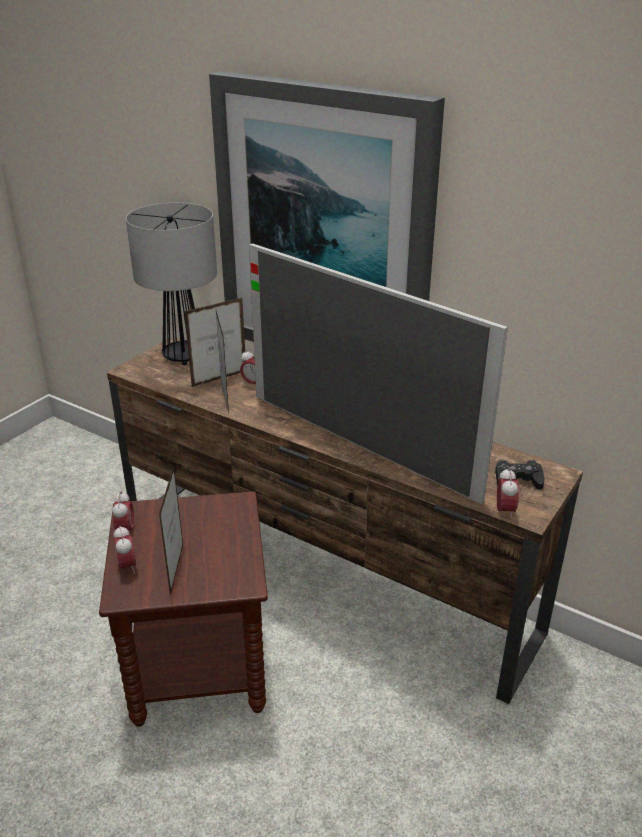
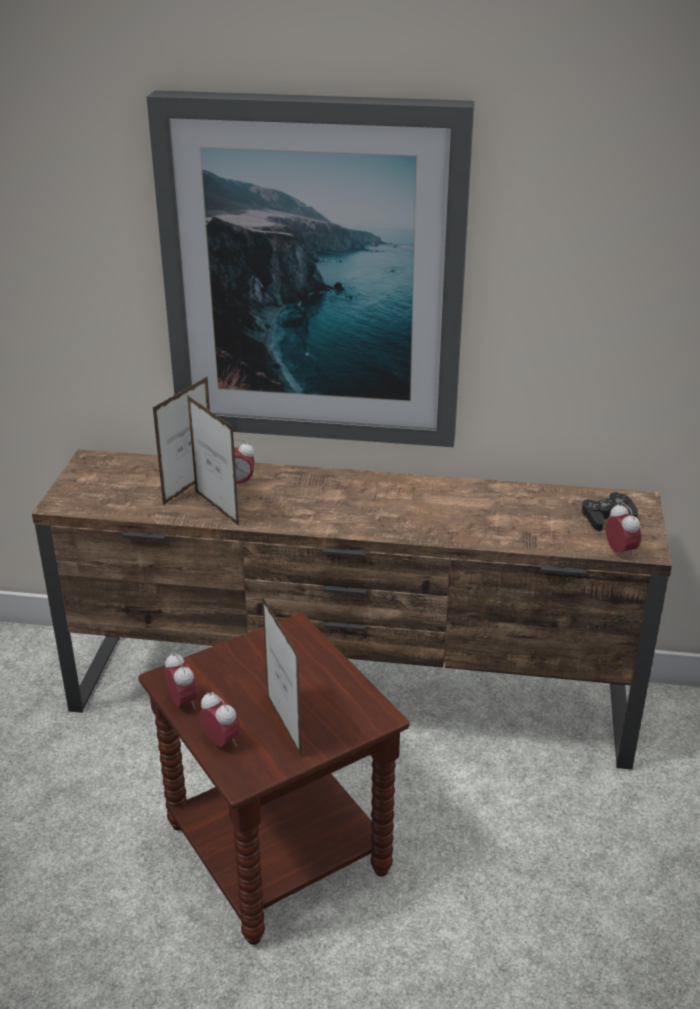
camera: 25 degrees left, 0 degrees up
table lamp [126,203,217,365] -> none
television [249,243,508,504] -> none

